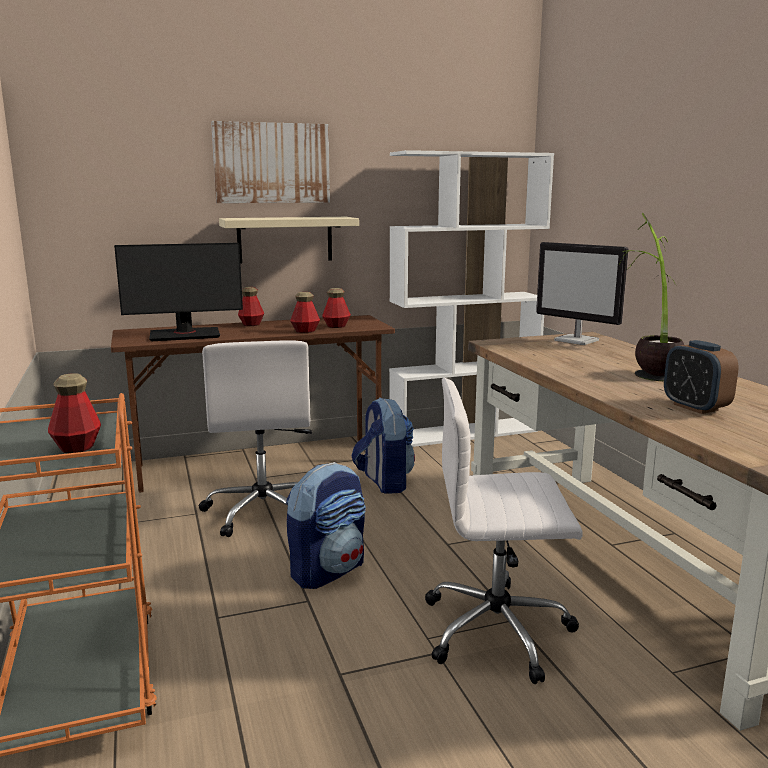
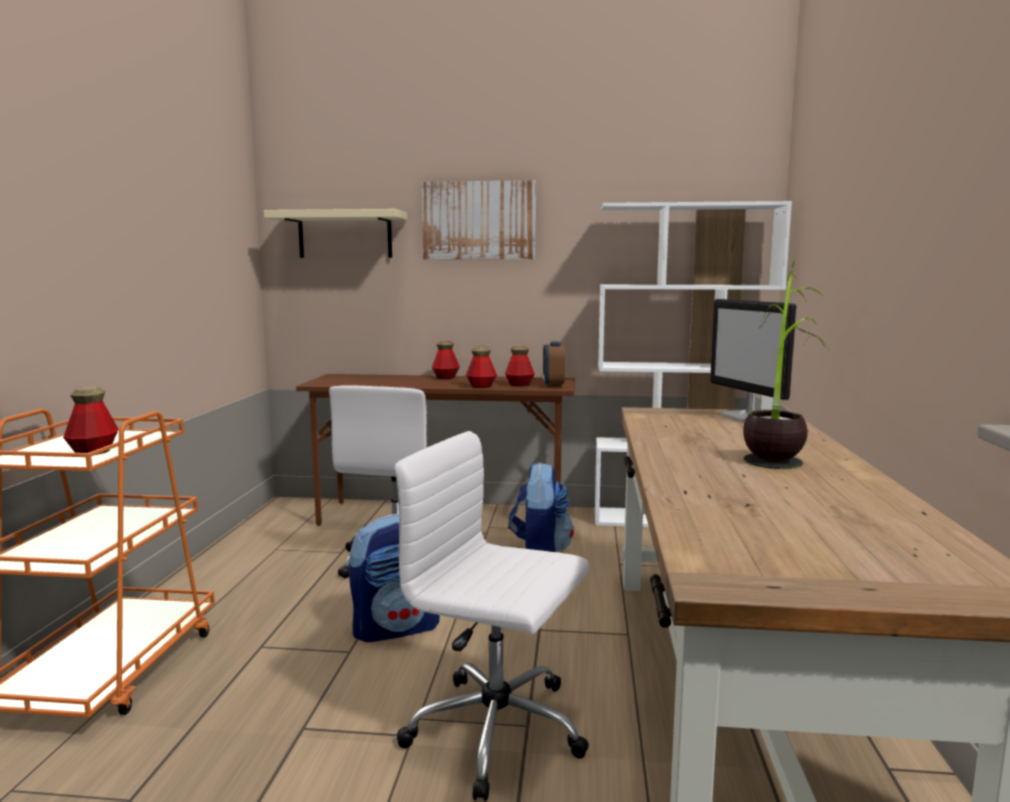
camera: 25 degrees right, 5 degrees down
monitor [114,243,243,341] -> none
beige shelf [219,217,359,263] -> beige shelf moved to [264,209,407,258]
alarm clock [664,340,739,414] -> alarm clock moved to [543,342,565,387]

